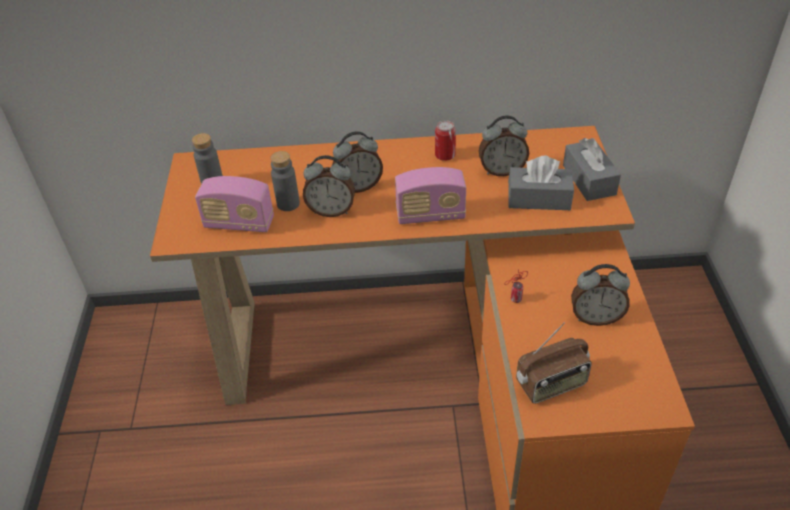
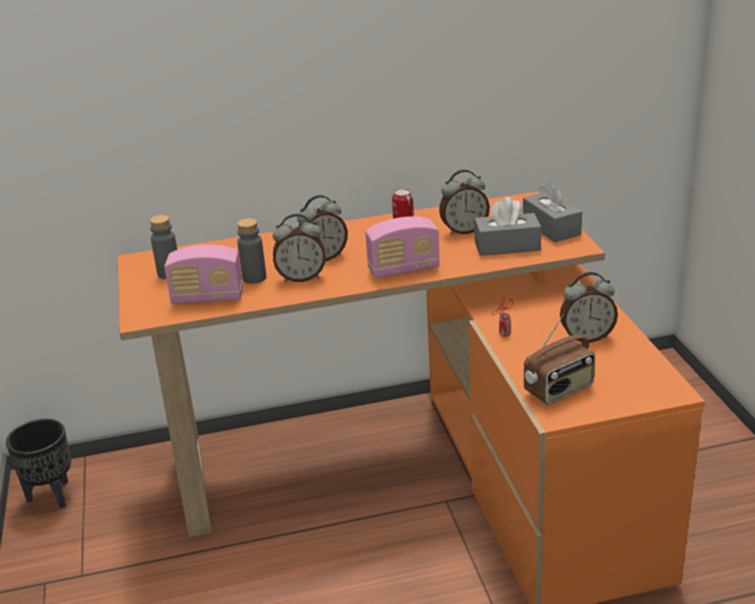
camera: 10 degrees left, 15 degrees down
none -> black planter [6,419,71,509]

